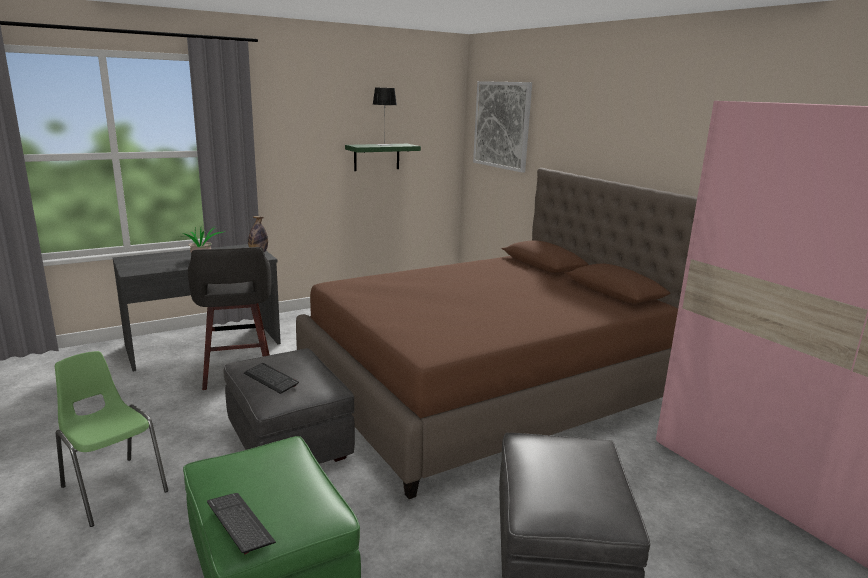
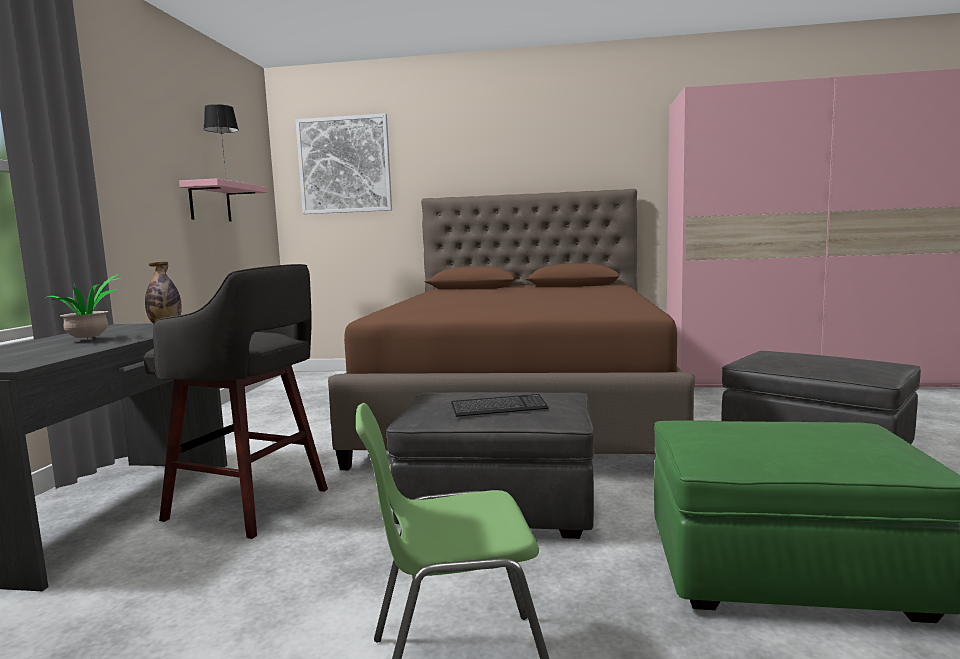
camera: 50 degrees left, 10 degrees down
keyboard [207,493,276,555] -> none
green shelf [345,144,421,171] -> pink shelf [179,178,268,221]

